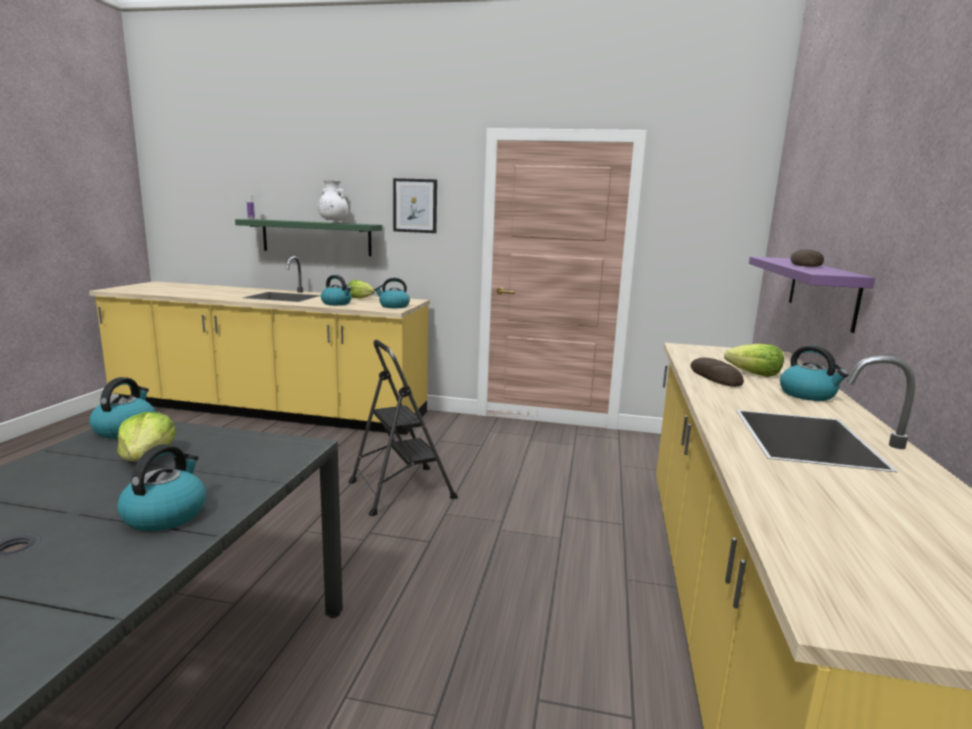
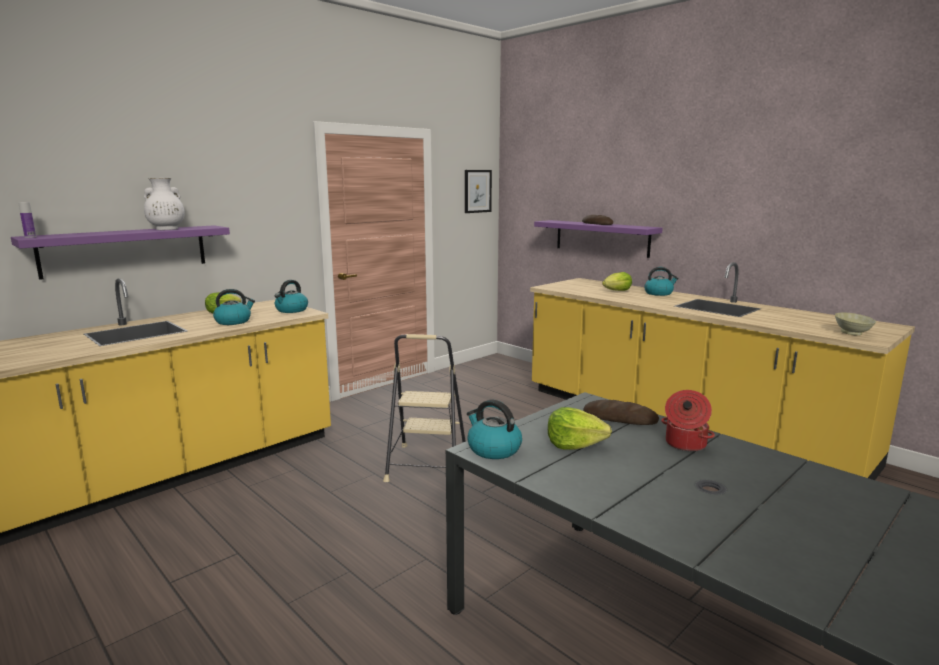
camera: 55 degrees left, 0 degrees up
kettle [117,444,206,531] -> cooking pot [661,390,715,451]
green shelf [235,219,382,256] -> purple shelf [11,225,230,280]
black step ladder [348,340,458,516] -> beige step ladder [383,334,466,482]
picture [393,178,437,233] -> picture moved to [465,170,492,213]
bread [690,358,744,387] -> bread moved to [583,400,659,425]
none -> beige bowl [835,313,876,336]

